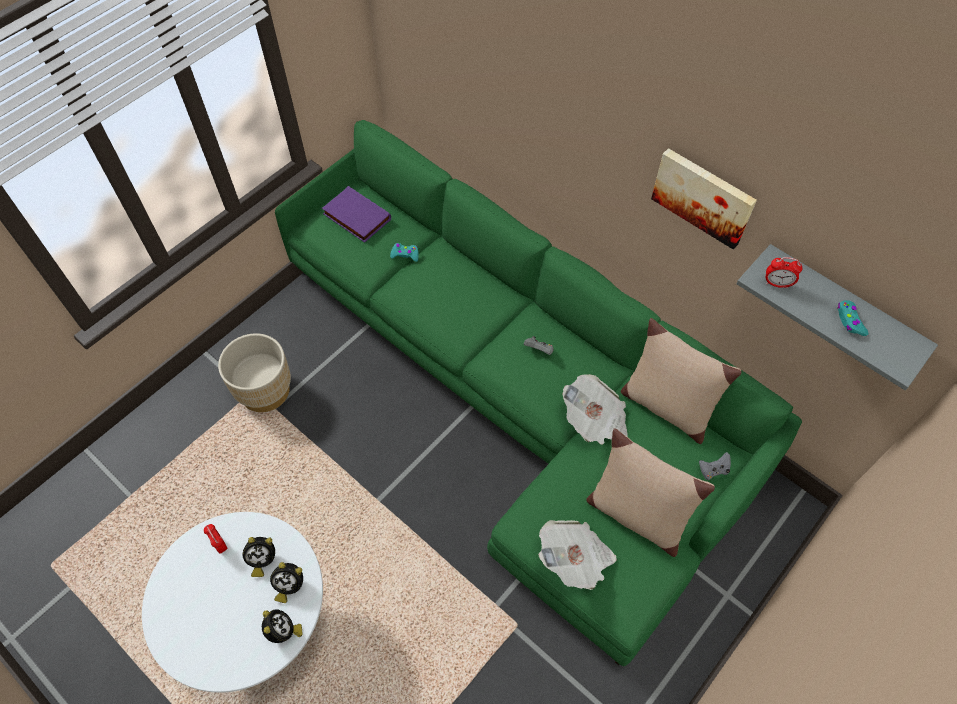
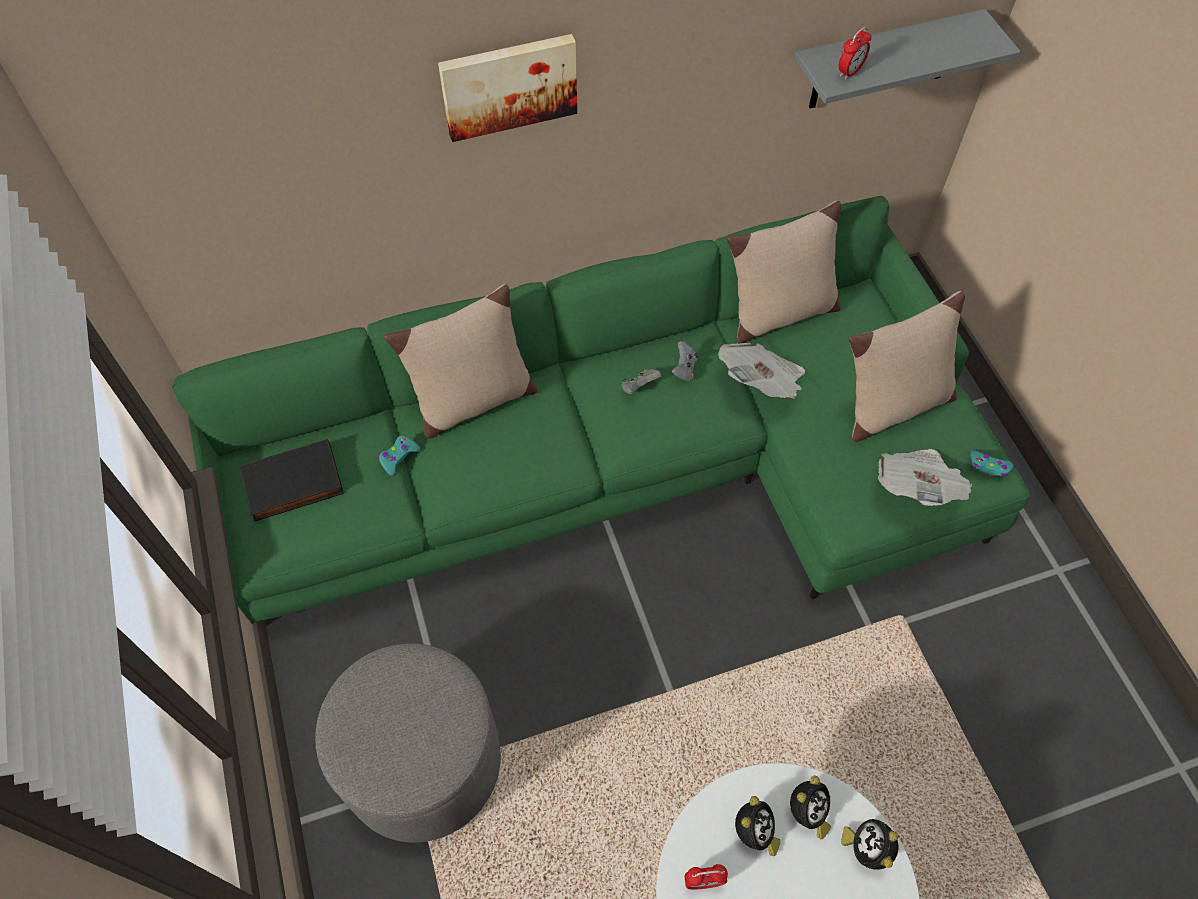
camera: 60 degrees left, 0 degrees up
beige planter [218,333,291,412] -> grey ottoman [315,643,501,843]
alarm clock [262,609,303,643] -> alarm clock turned 90 degrees counterclockwise [841,819,899,870]
purple book [322,186,391,243] -> black book [240,439,344,522]
picture [651,148,757,249] -> picture moved to [438,34,577,142]
grey game controller [699,452,731,480] -> grey game controller moved to [672,341,699,381]
turquoise game controller [837,300,868,336] -> turquoise game controller moved to [970,450,1013,477]
none -> beige pillow [384,284,538,439]

